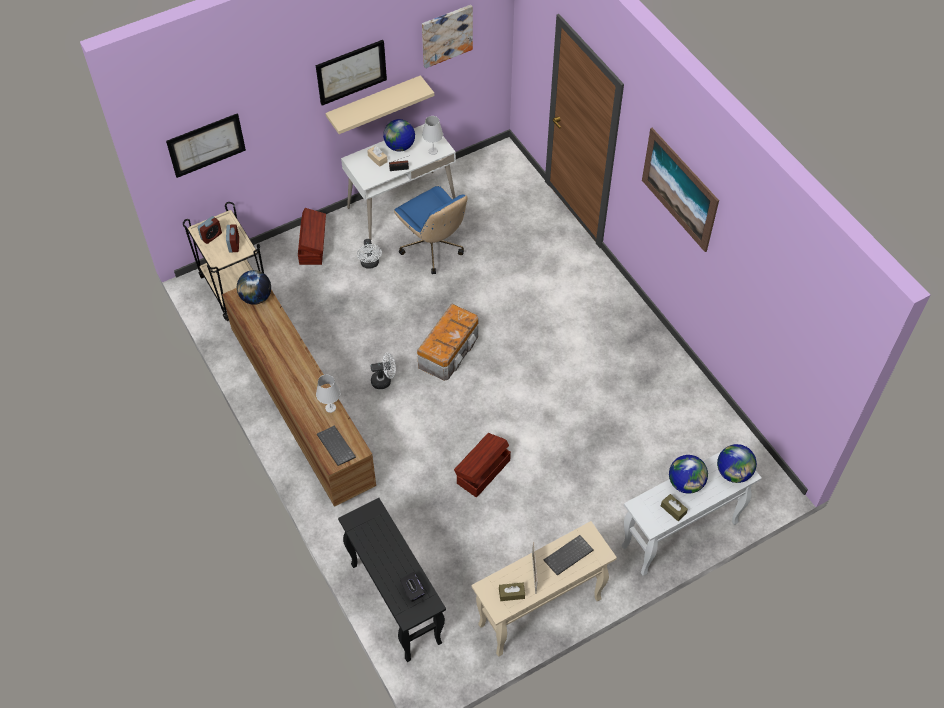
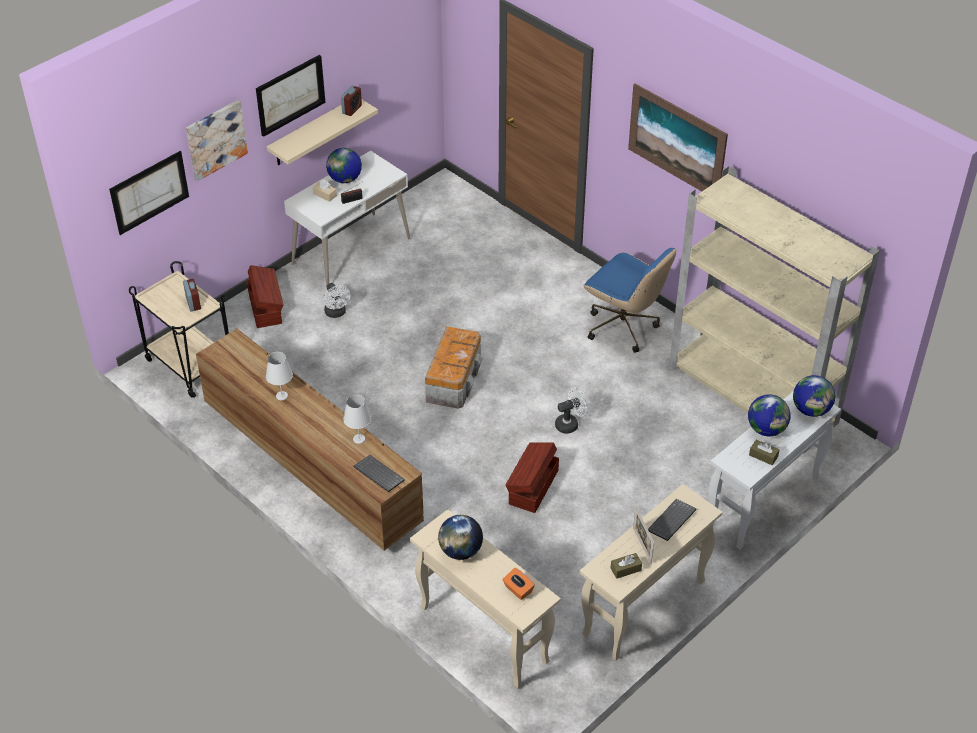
camera: 15 degrees left, 10 degrees down
alarm clock [198,216,222,244] -> alarm clock moved to [341,85,362,116]
globe [237,270,271,305] -> globe moved to [438,515,483,560]
black console table [338,498,446,662] -> beige console table [410,509,561,689]
white fan [371,352,396,389] -> white fan moved to [555,387,587,434]
blue office chair [394,186,468,274] -> blue office chair moved to [583,248,676,353]
black tissue box [400,572,425,602] -> orange tissue box [503,568,535,600]
picture [422,5,473,68] -> picture moved to [186,100,248,181]
white table lamp [422,116,443,155] -> white table lamp moved to [266,352,293,400]
none -> beige bookcase [669,166,880,454]

